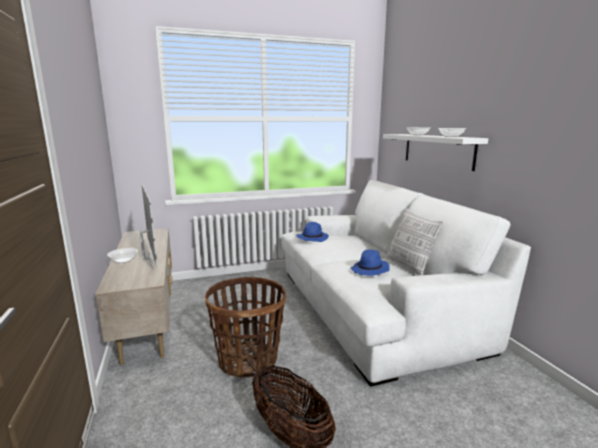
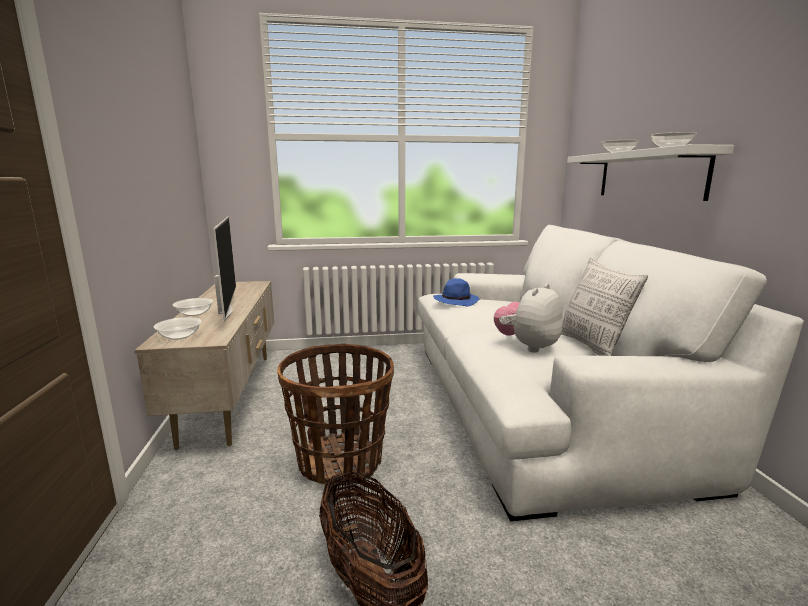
camera: 10 degrees right, 0 degrees up
blue hat [350,250,390,276] -> plush toy [494,283,563,353]
none -> bowl [154,317,202,340]

